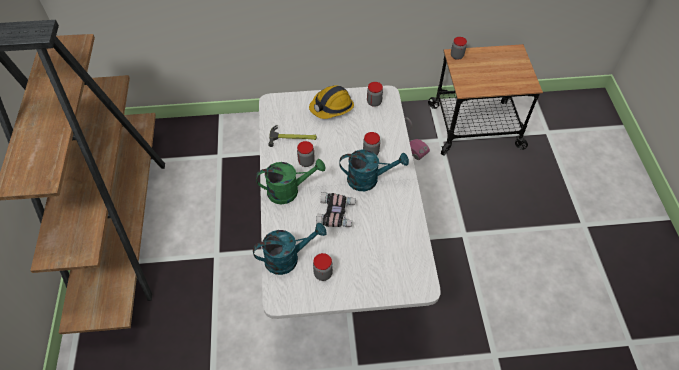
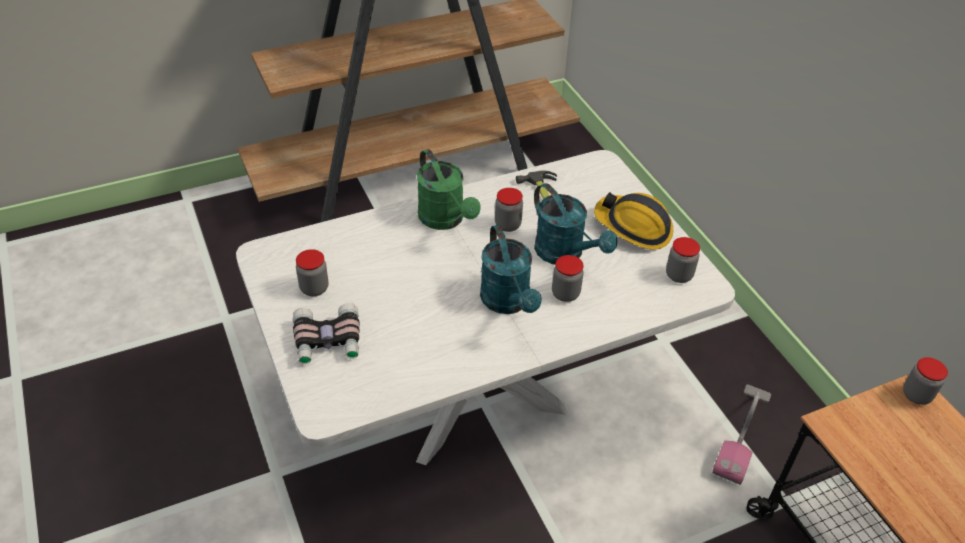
camera: 70 degrees right, 10 degrees down
turquoise watering can [253,223,327,275] -> turquoise watering can moved to [534,183,617,264]
binoculars [316,192,356,227] -> binoculars moved to [293,303,360,364]

